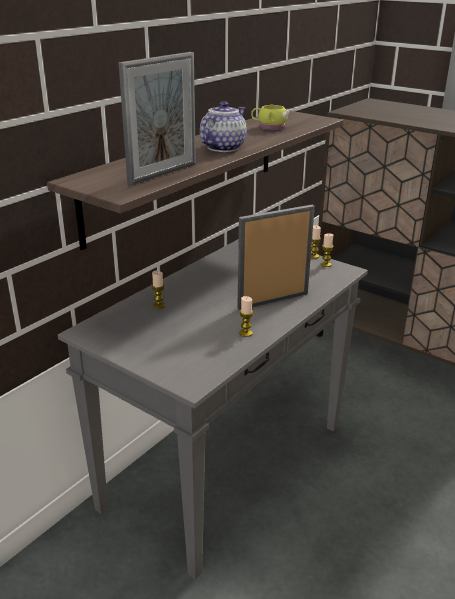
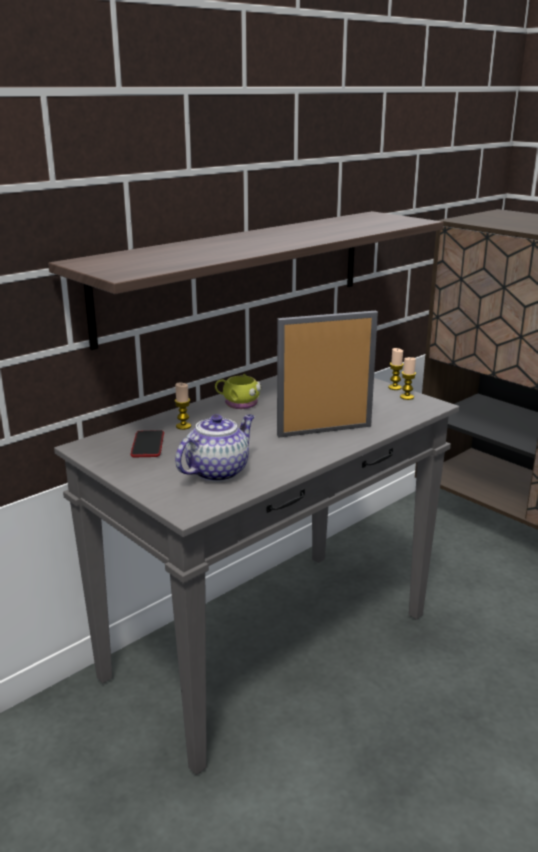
camera: 10 degrees right, 5 degrees down
picture frame [119,52,196,186] -> none
teapot [200,101,247,152] -> teapot moved to [175,414,255,482]
candle [239,296,253,337] -> none
yellow mug [251,104,290,130] -> yellow mug moved to [215,374,262,409]
none -> phone [130,430,164,457]

